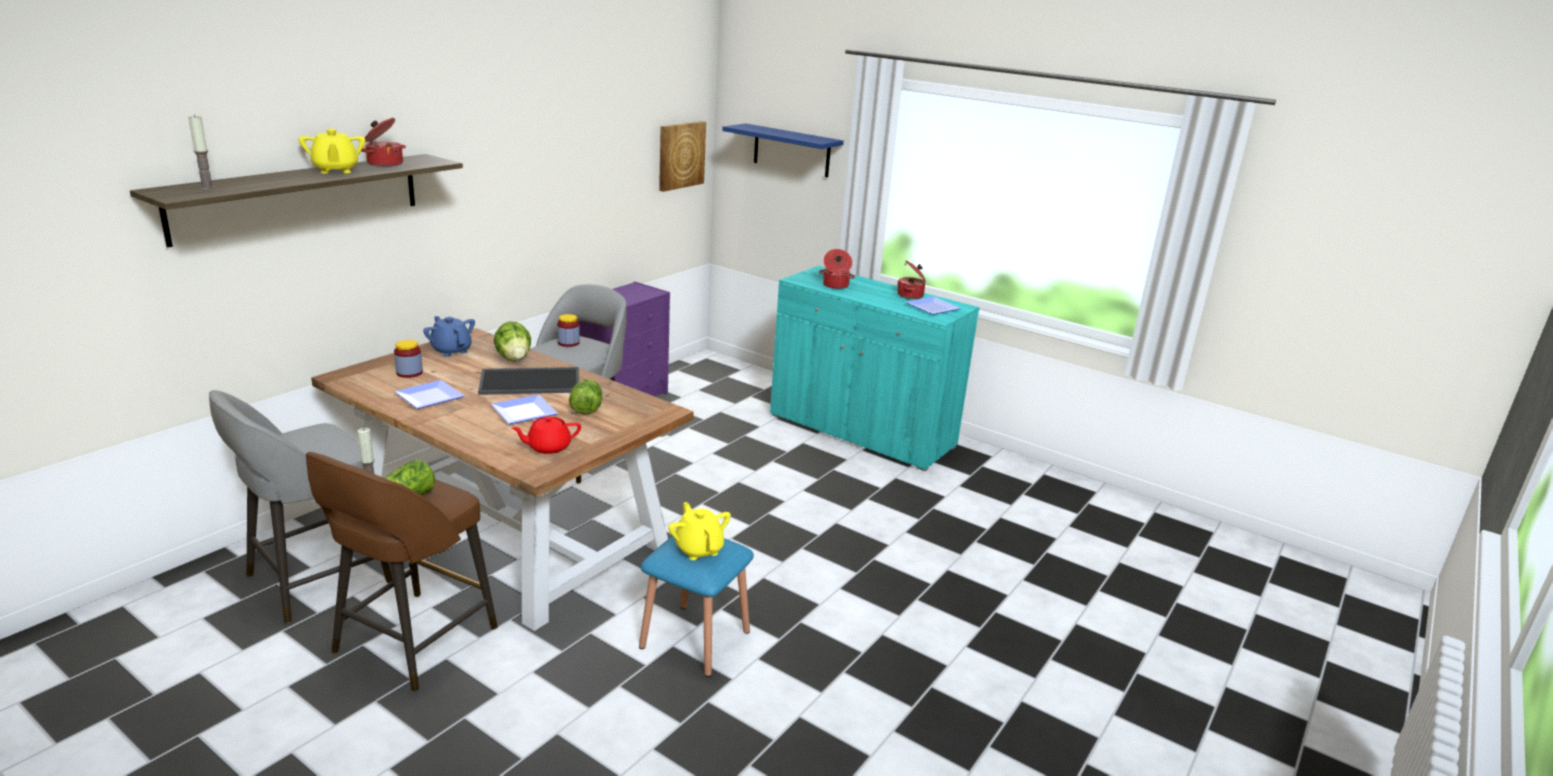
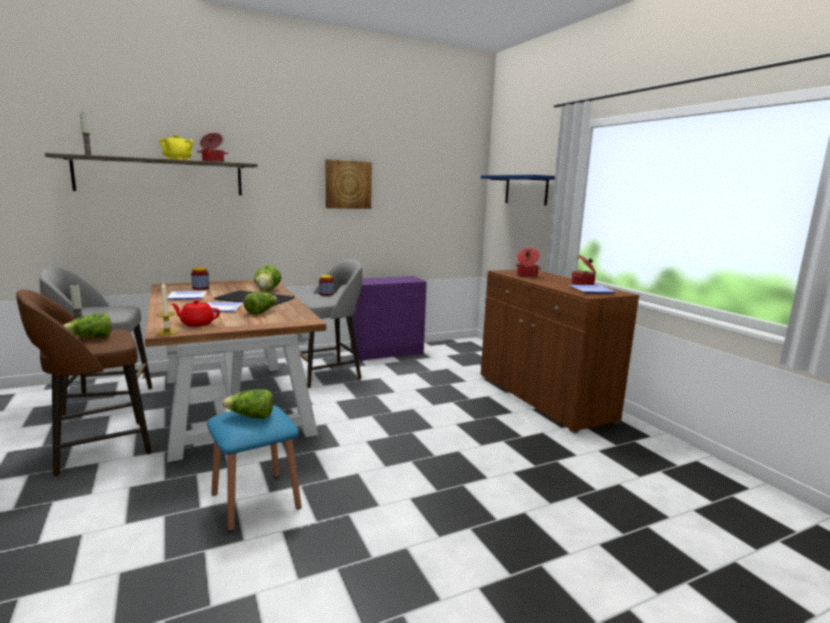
camera: 30 degrees right, 10 degrees down
blue teapot [423,316,475,357] -> none
picture [659,121,706,192] -> picture moved to [326,159,372,209]
yellow teapot [668,502,731,560] -> lettuce [222,389,273,419]
turquoise cabinet [770,266,980,471] -> brown cabinet [481,269,639,434]
none -> candle [157,282,178,335]

